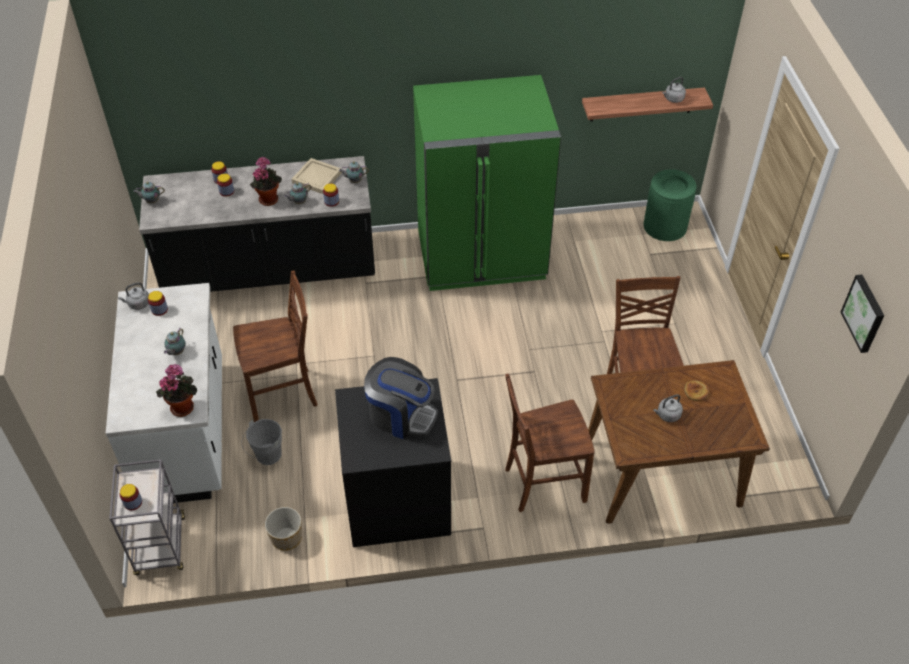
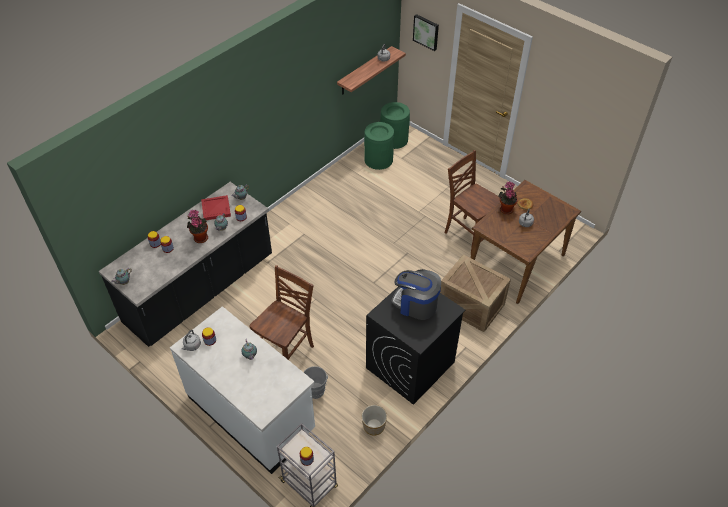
camera: 40 degrees left, 0 degrees up
potted plant [156,364,197,417] -> potted plant moved to [498,181,518,214]
beige tray [291,158,342,194] -> red tray [201,195,231,220]
coffee machine [364,357,438,439] -> coffee machine turned 135 degrees counterclockwise [391,269,441,320]
green fridge [413,75,561,291] -> none
brown chair [505,374,595,512] -> crate [440,254,511,332]
picture [841,275,884,353] -> picture moved to [413,14,439,51]
none -> green trash can [364,122,394,170]

